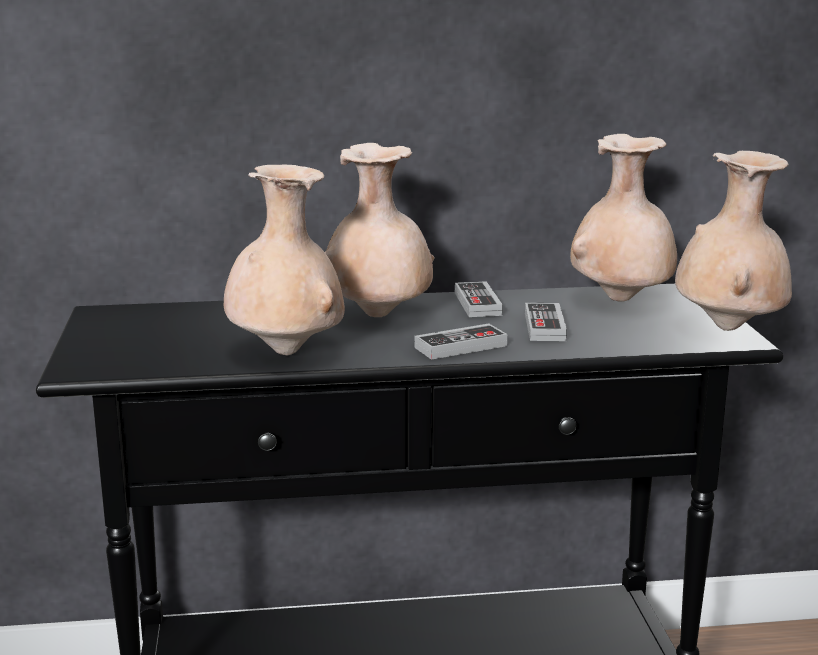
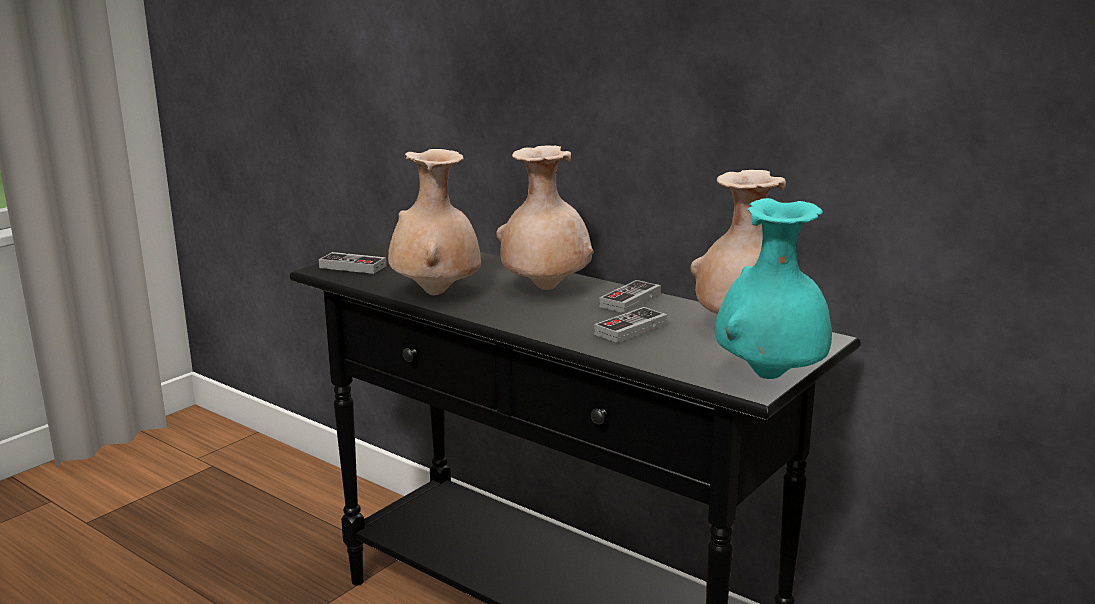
camera: 45 degrees right, 0 degrees up
game controller [415,323,507,360] -> game controller moved to [319,252,386,274]
beige vase [675,151,792,331] -> turquoise vase [715,198,832,379]

